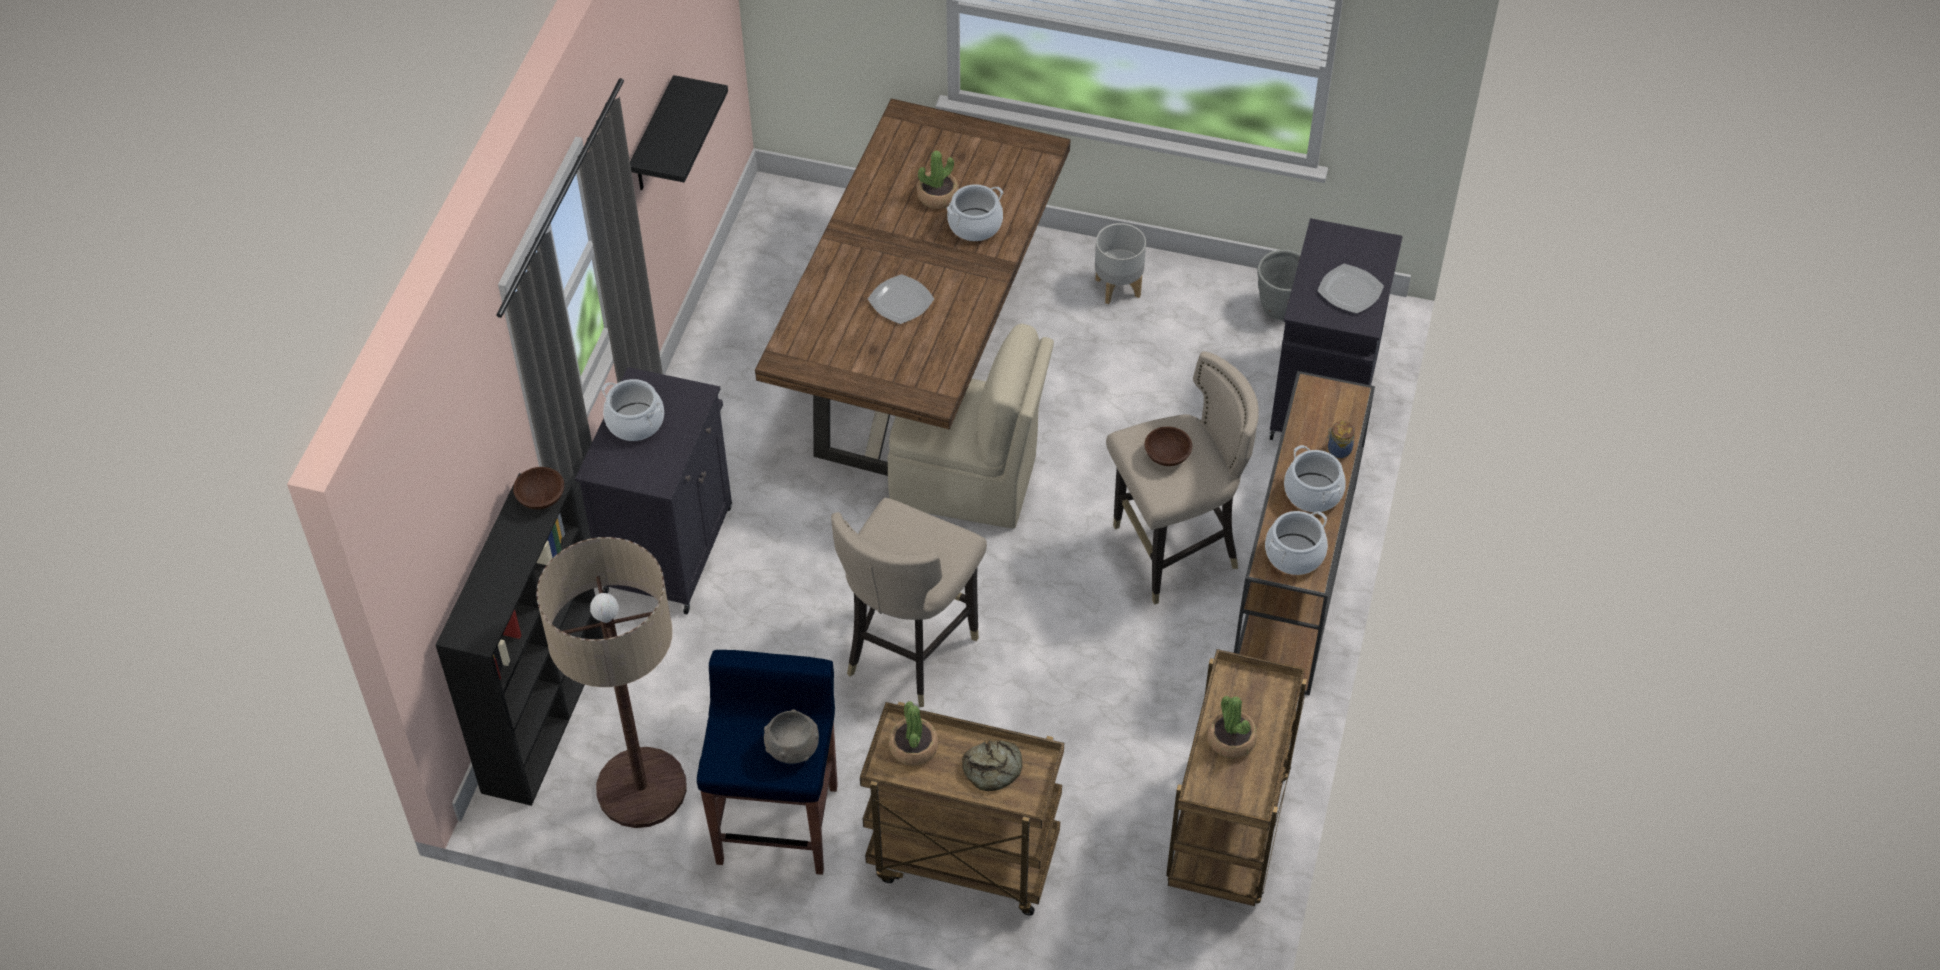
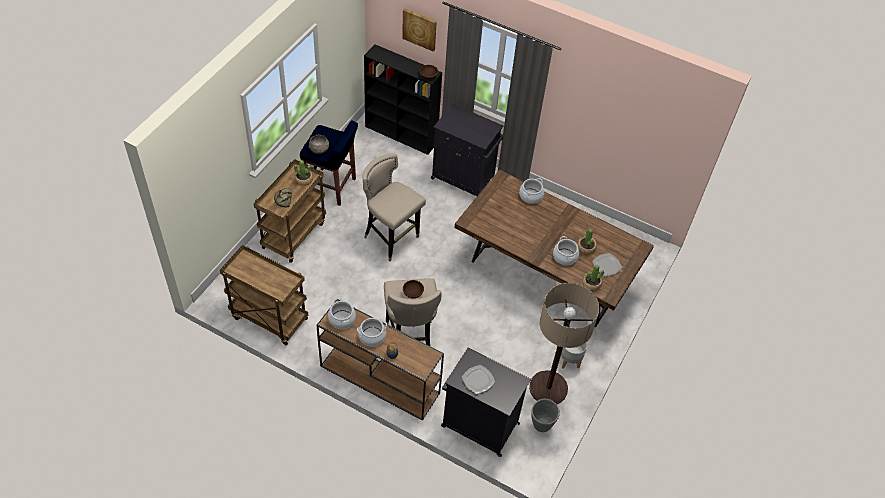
camera: 100 degrees right, 0 degrees up
floor lamp [536,537,687,828] -> floor lamp moved to [529,283,600,404]
cooking pot [601,379,664,441] -> cooking pot moved to [519,178,544,204]
black shelf [630,75,728,190] -> none
plate [868,274,934,324] -> plate moved to [593,253,622,276]
beige chair [888,324,1054,529] -> none
potted plant [1207,696,1257,758] -> potted plant moved to [582,265,604,291]
none -> picture [402,8,437,52]

